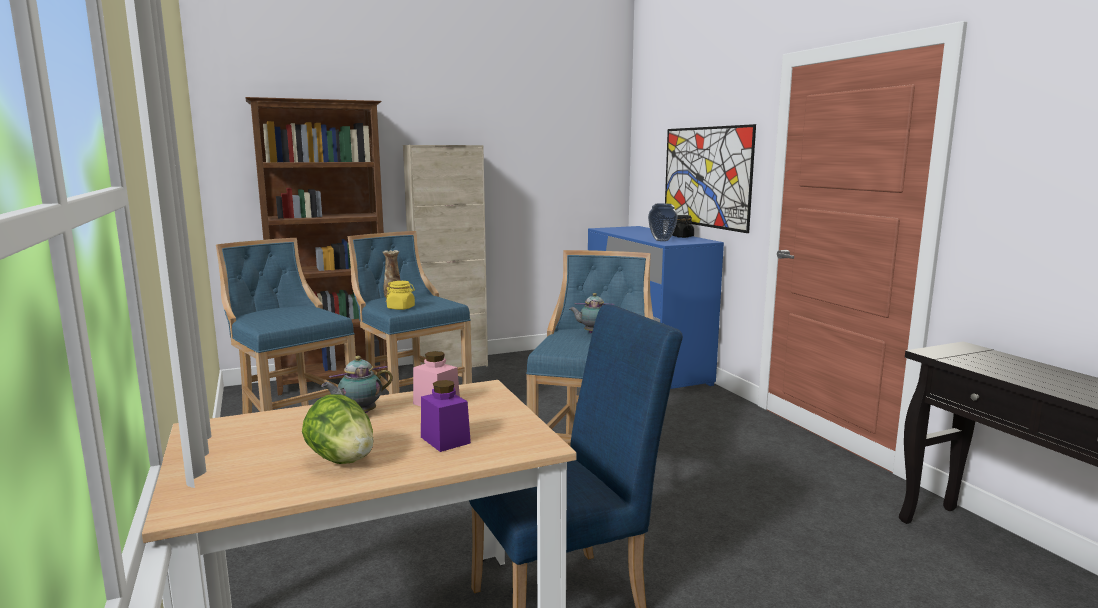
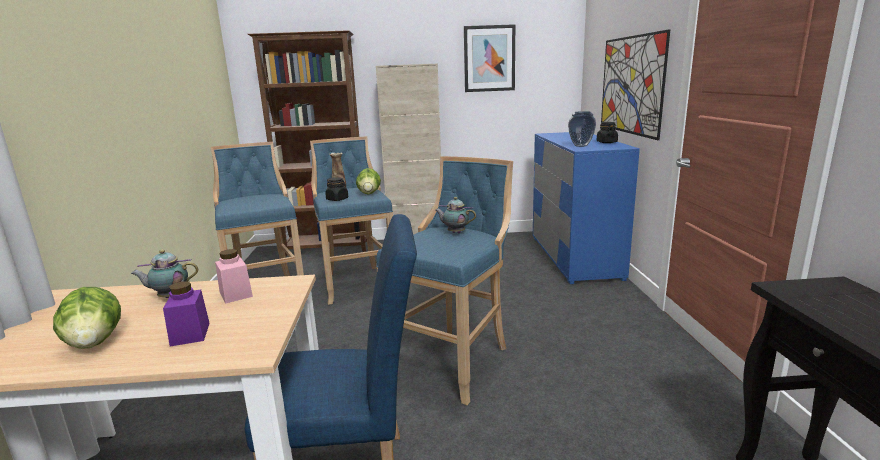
camera: 20 degrees right, 5 degrees up
yellow jar [386,281,415,310] -> black jar [325,177,348,201]
none -> lettuce [356,168,381,194]
none -> picture [464,24,515,92]

